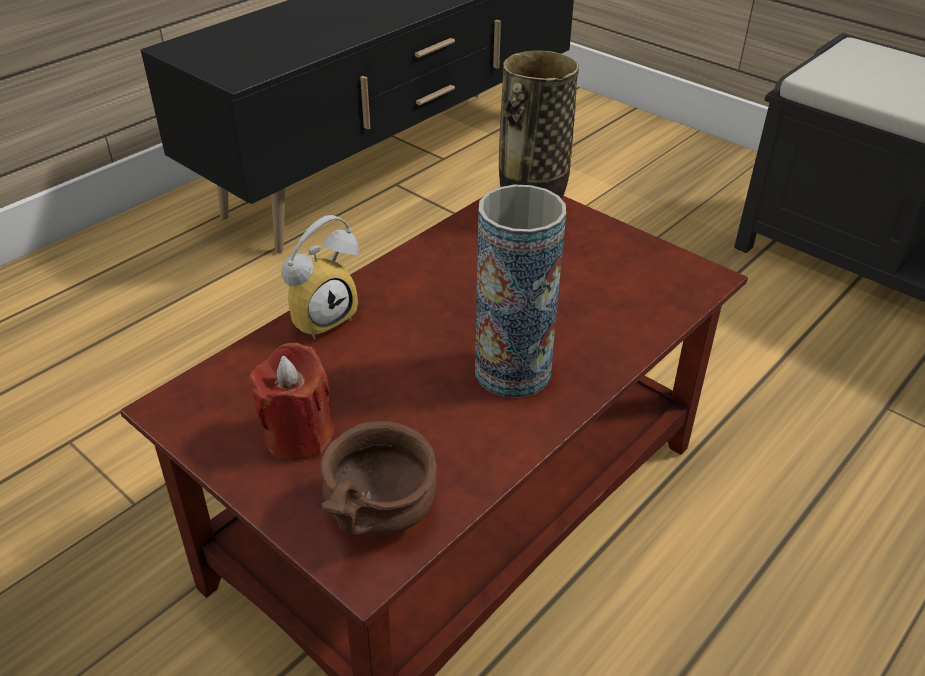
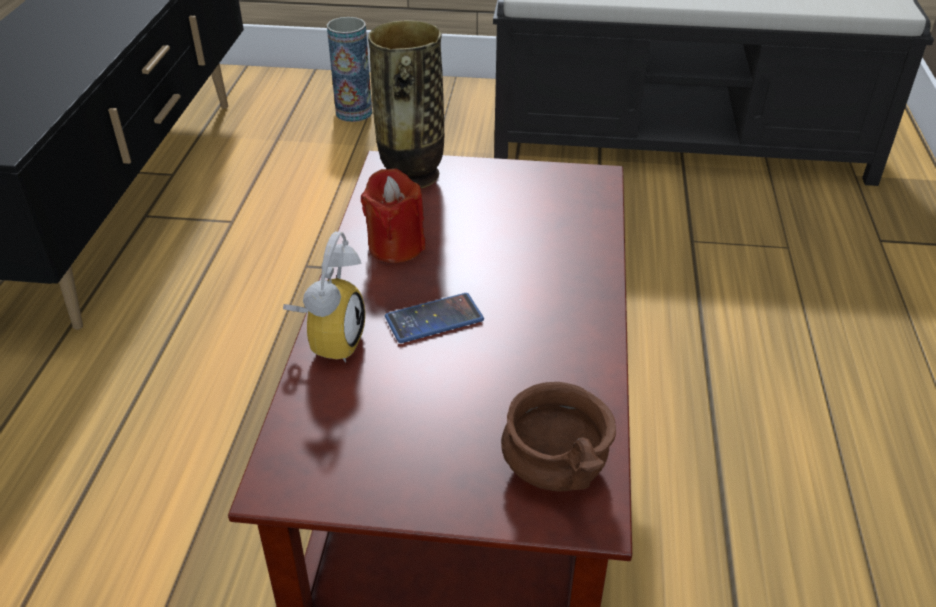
camera: 35 degrees left, 0 degrees up
red candle [250,343,334,461] -> red candle moved to [361,168,426,263]
vase [475,185,566,398] -> vase moved to [327,17,372,122]
none -> phone [385,293,484,343]

